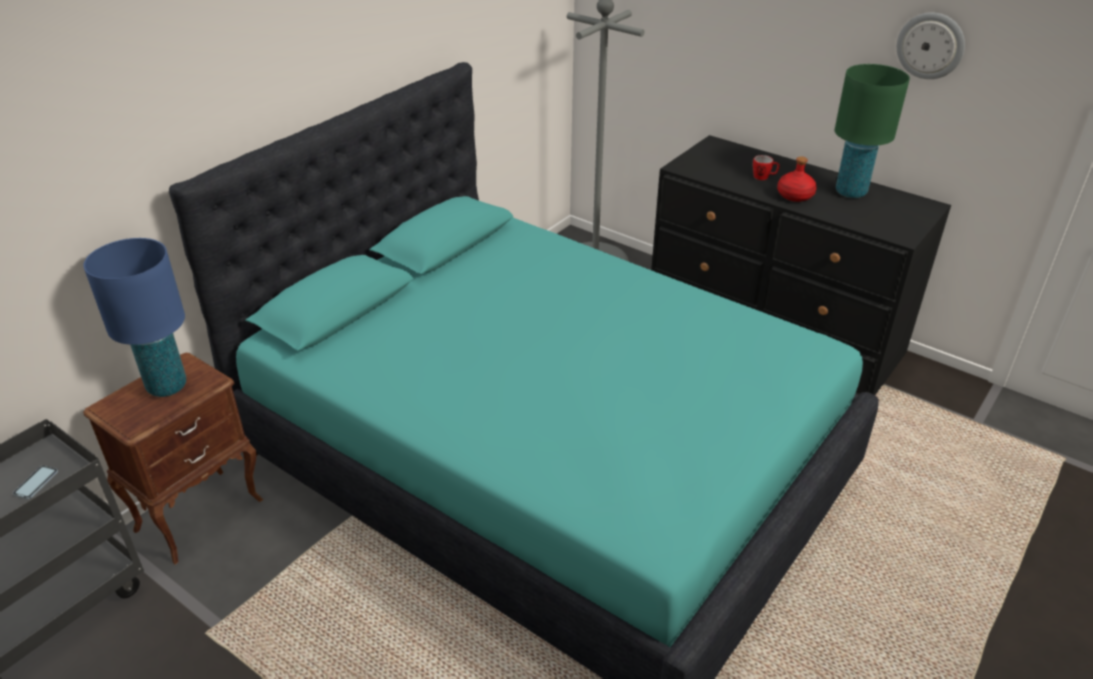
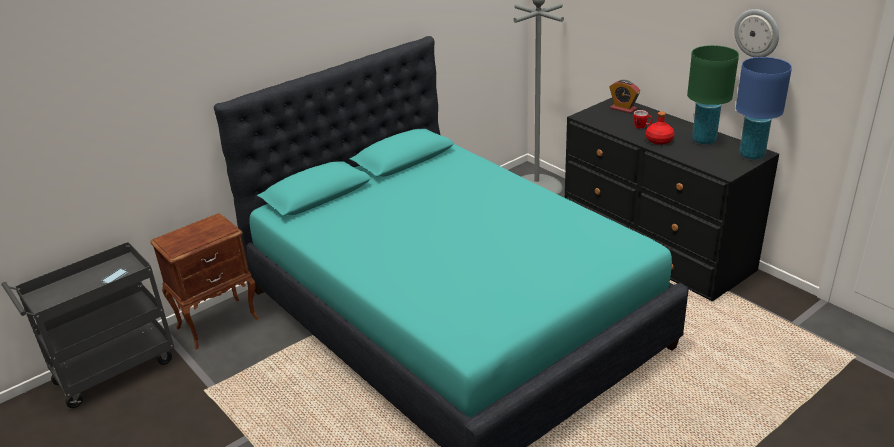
camera: 15 degrees right, 5 degrees down
blue table lamp [84,238,186,397] -> blue table lamp moved to [736,57,792,160]
none -> alarm clock [609,80,640,114]

